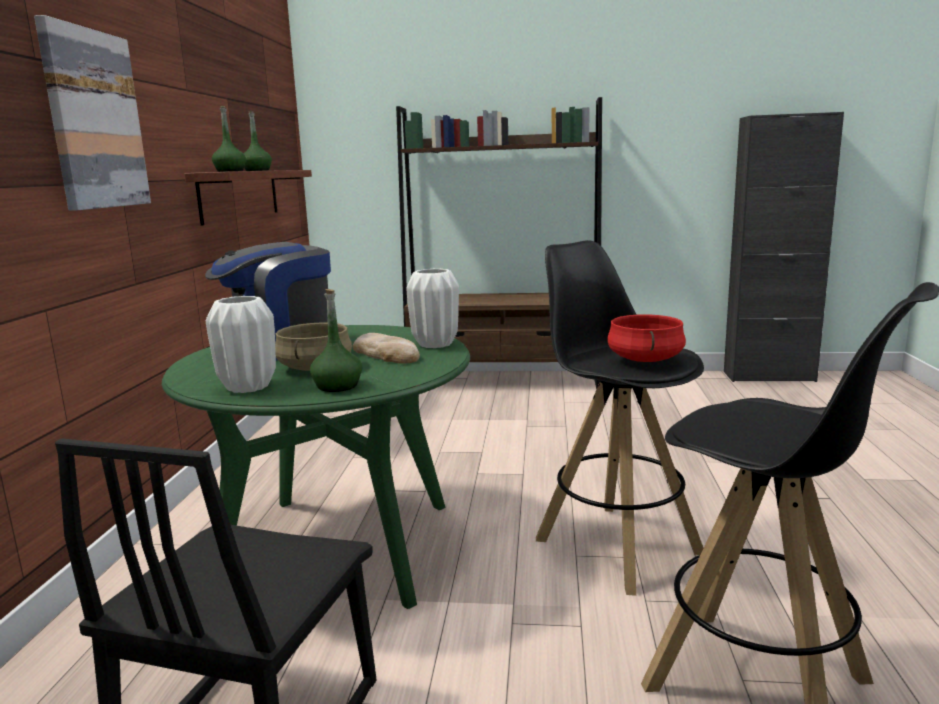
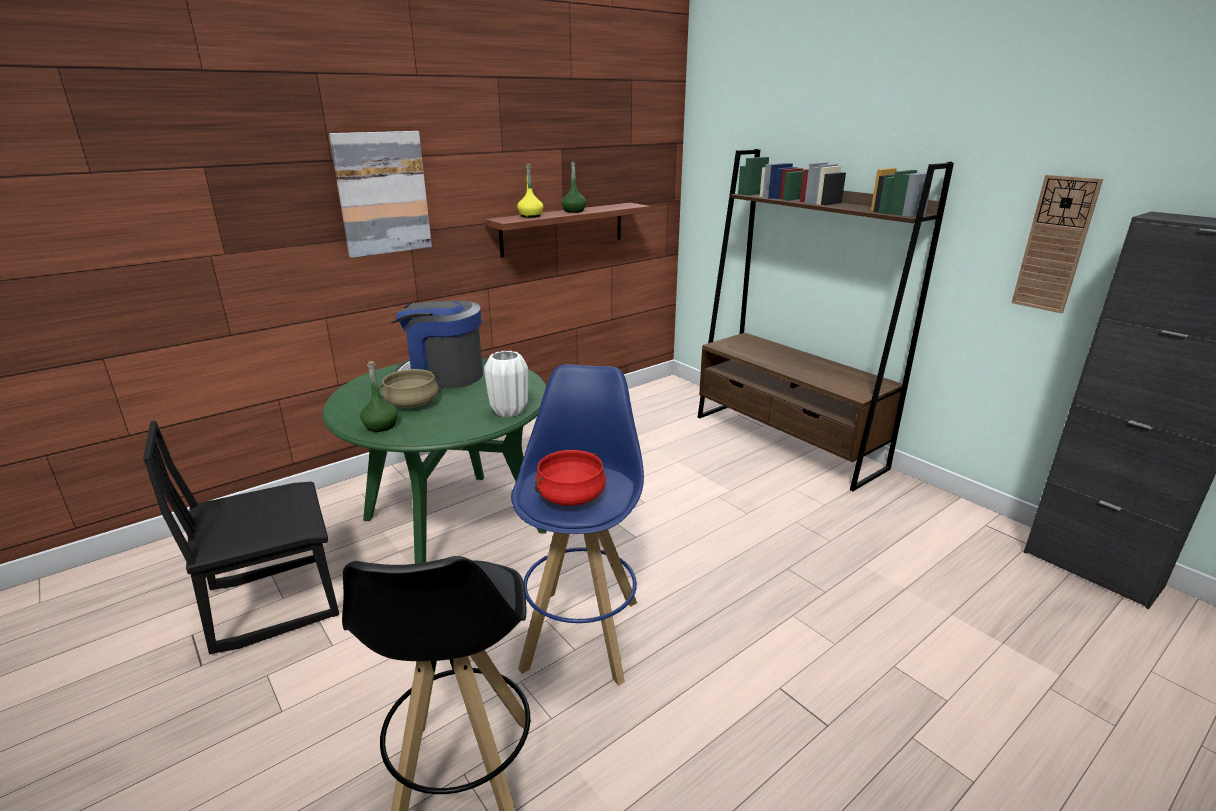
camera: 45 degrees right, 10 degrees up
white vase [206,296,276,393] -> none
green bottle [212,106,246,172] -> yellow bottle [517,164,543,218]
bread [353,333,420,364] -> none
black stool [536,240,704,596] -> blue stool [511,364,644,686]
none -> wall clock [1011,175,1103,313]

